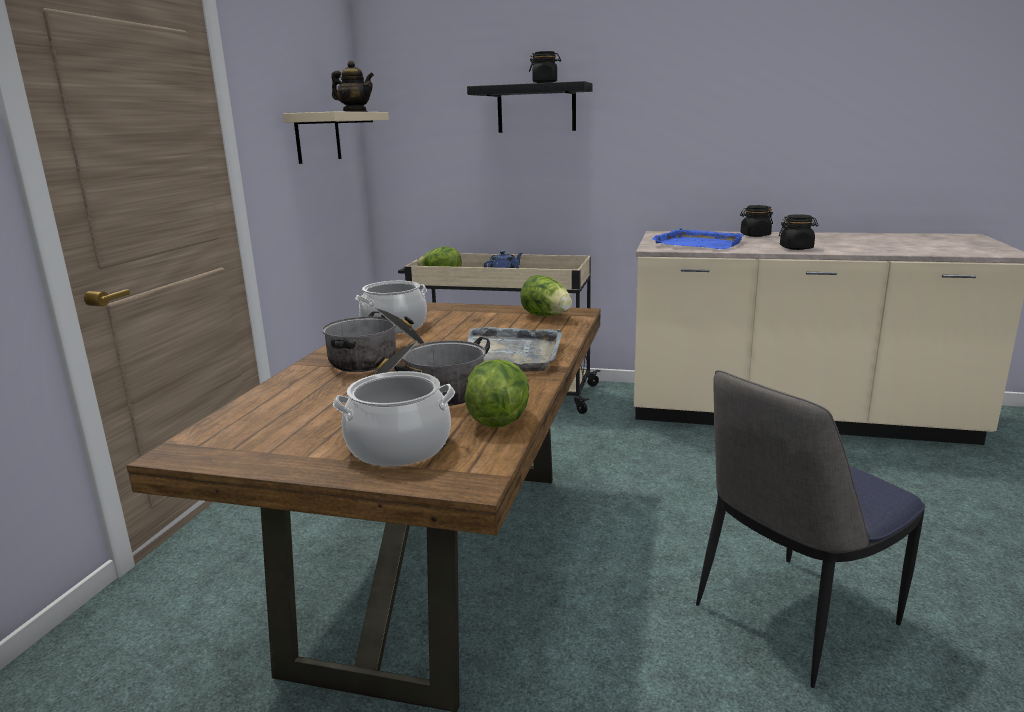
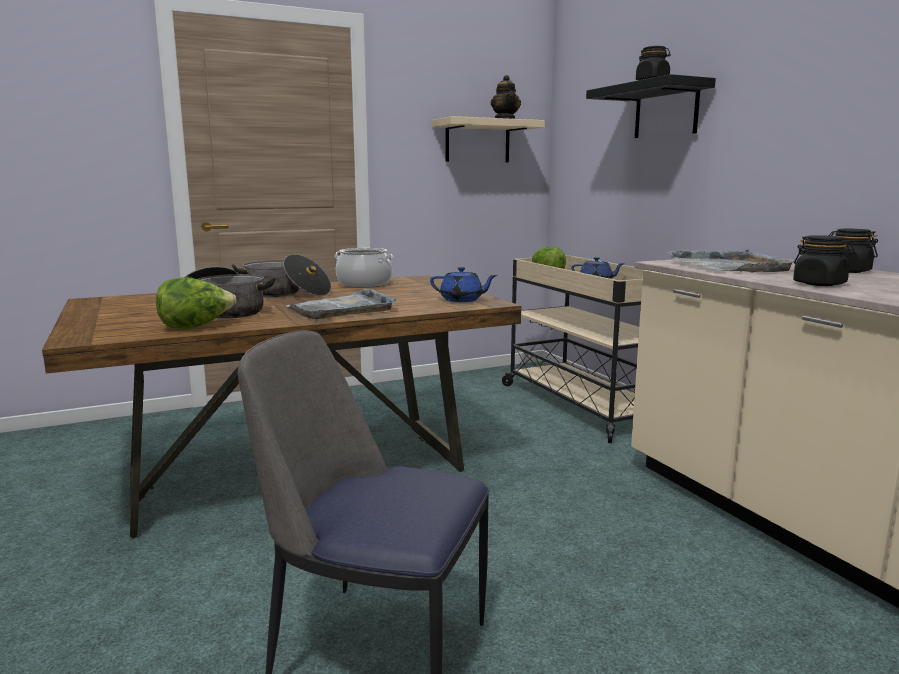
camera: 50 degrees right, 5 degrees down
cooking pot [333,371,455,466] -> none
lettuce [520,275,572,316] -> blue teapot [430,267,498,302]
blue tray [652,228,744,249] -> grey tray [667,249,794,273]

